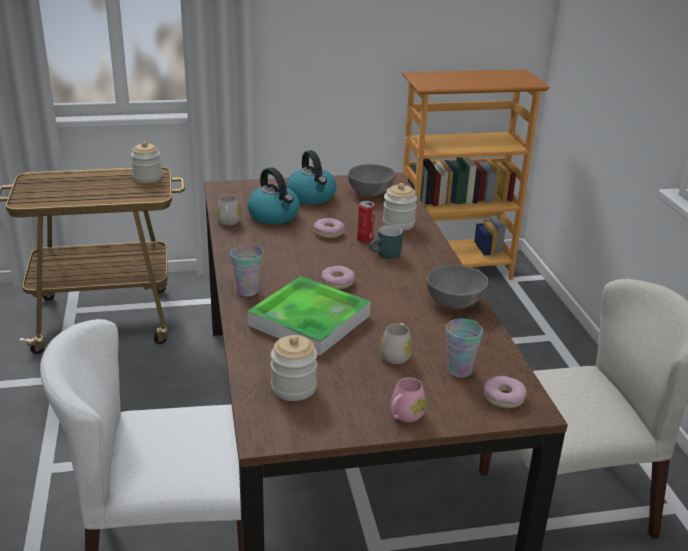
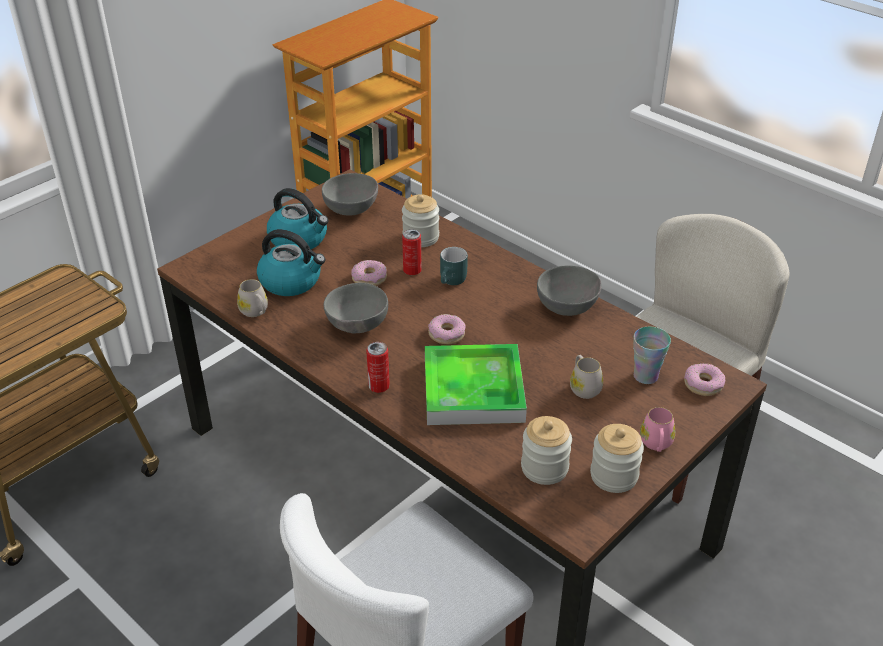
camera: 35 degrees left, 10 degrees up
jar [131,141,162,183] -> jar moved to [590,424,644,493]
cup [231,245,263,297] -> can [366,342,390,393]
none -> grey bowl [324,283,388,333]

